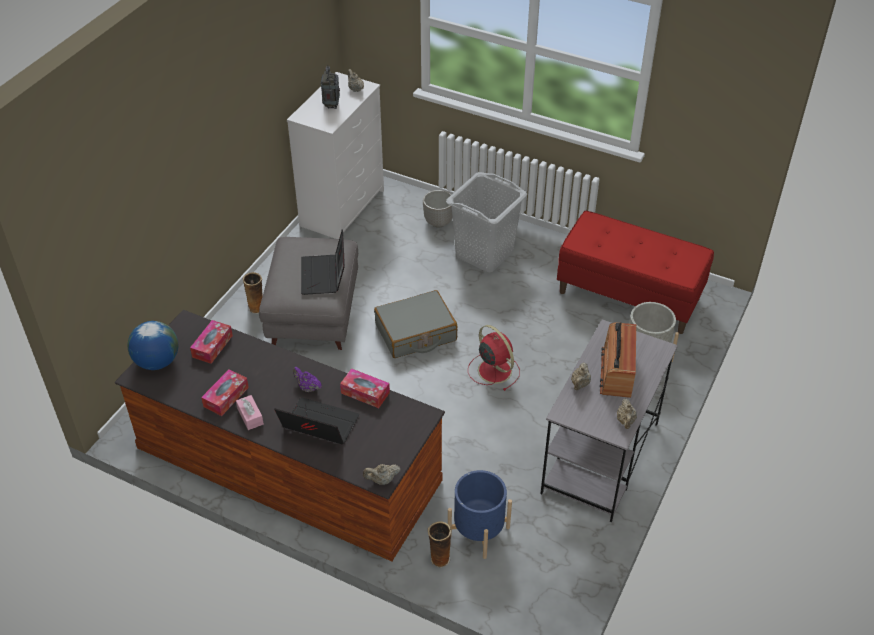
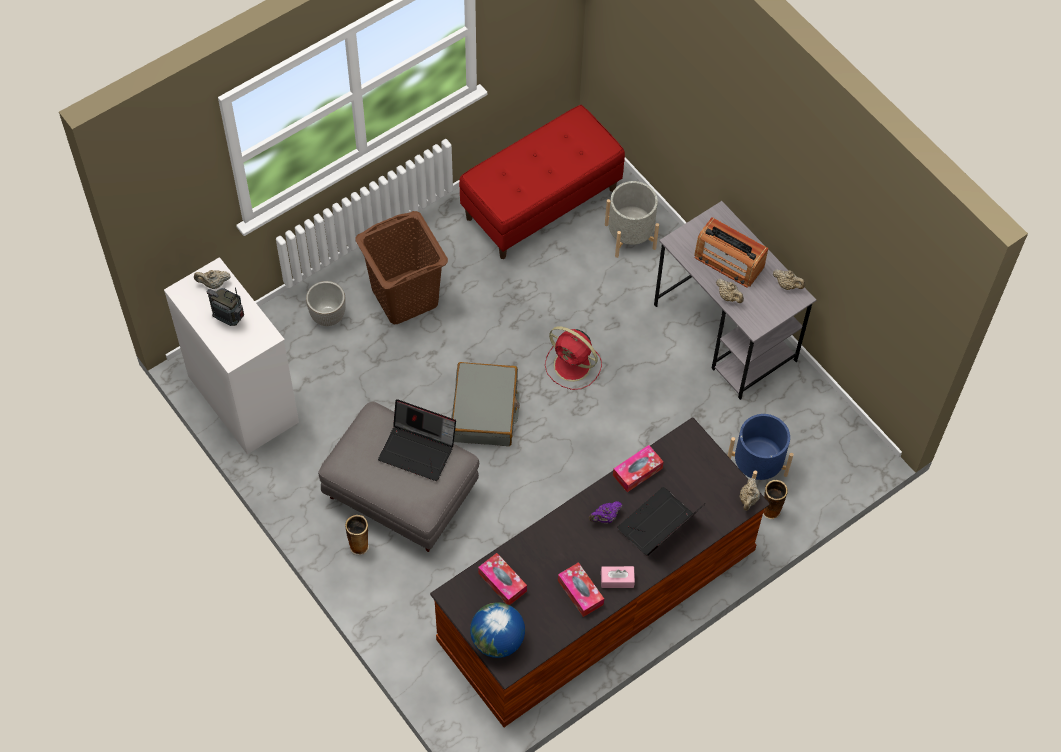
camera: 65 degrees left, 15 degrees up
grey laundry basket [446,172,527,273] -> brown laundry basket [355,211,448,324]
red fan [468,325,520,391] -> red fan turned 135 degrees counterclockwise [545,326,602,390]

